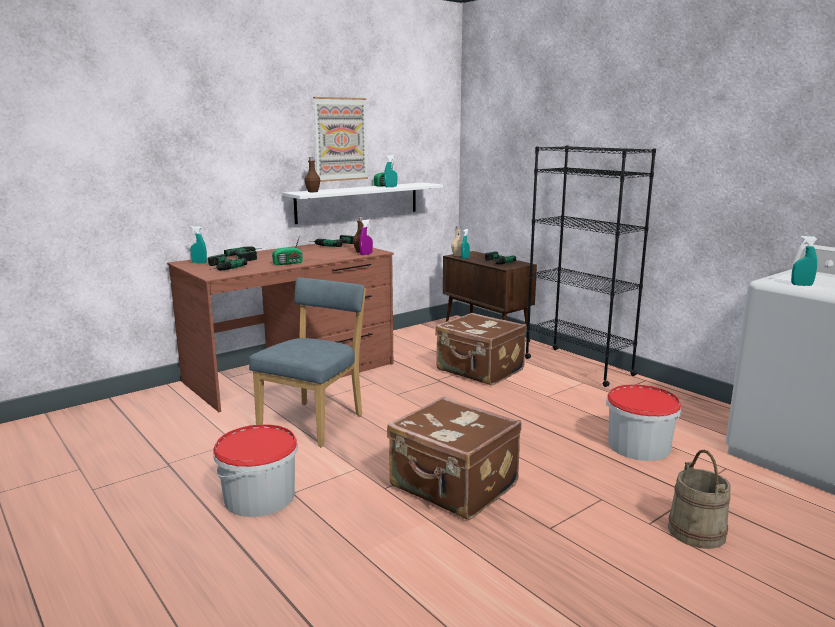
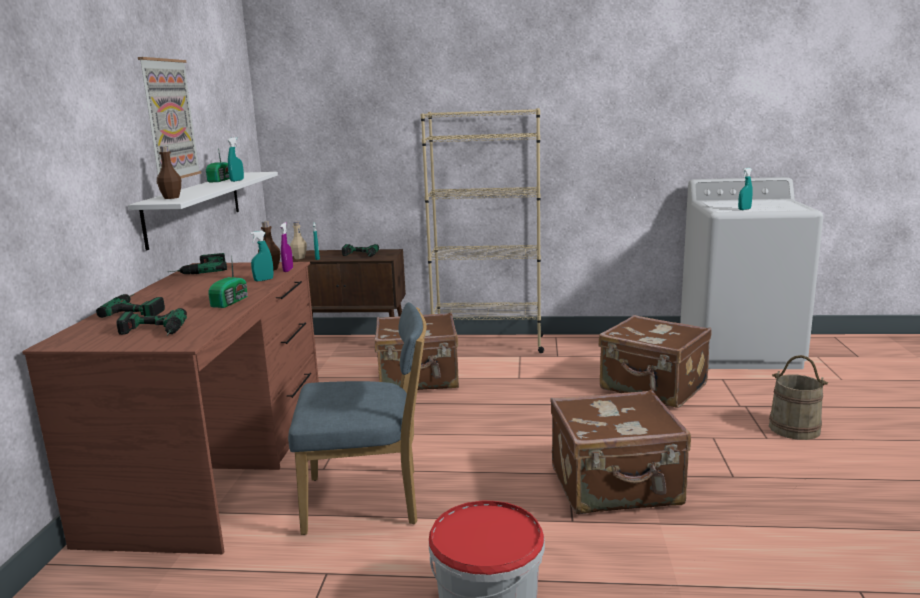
camera: 45 degrees left, 0 degrees up
turquoise spray bottle [190,226,207,263] -> turquoise spray bottle moved to [250,231,274,281]
blue chair [249,278,366,447] -> blue chair turned 105 degrees clockwise [288,302,426,535]
black bookcase [525,145,656,387] -> beige bookcase [421,108,544,353]
bucket [606,384,681,461] -> brown suitcase [599,315,711,408]

